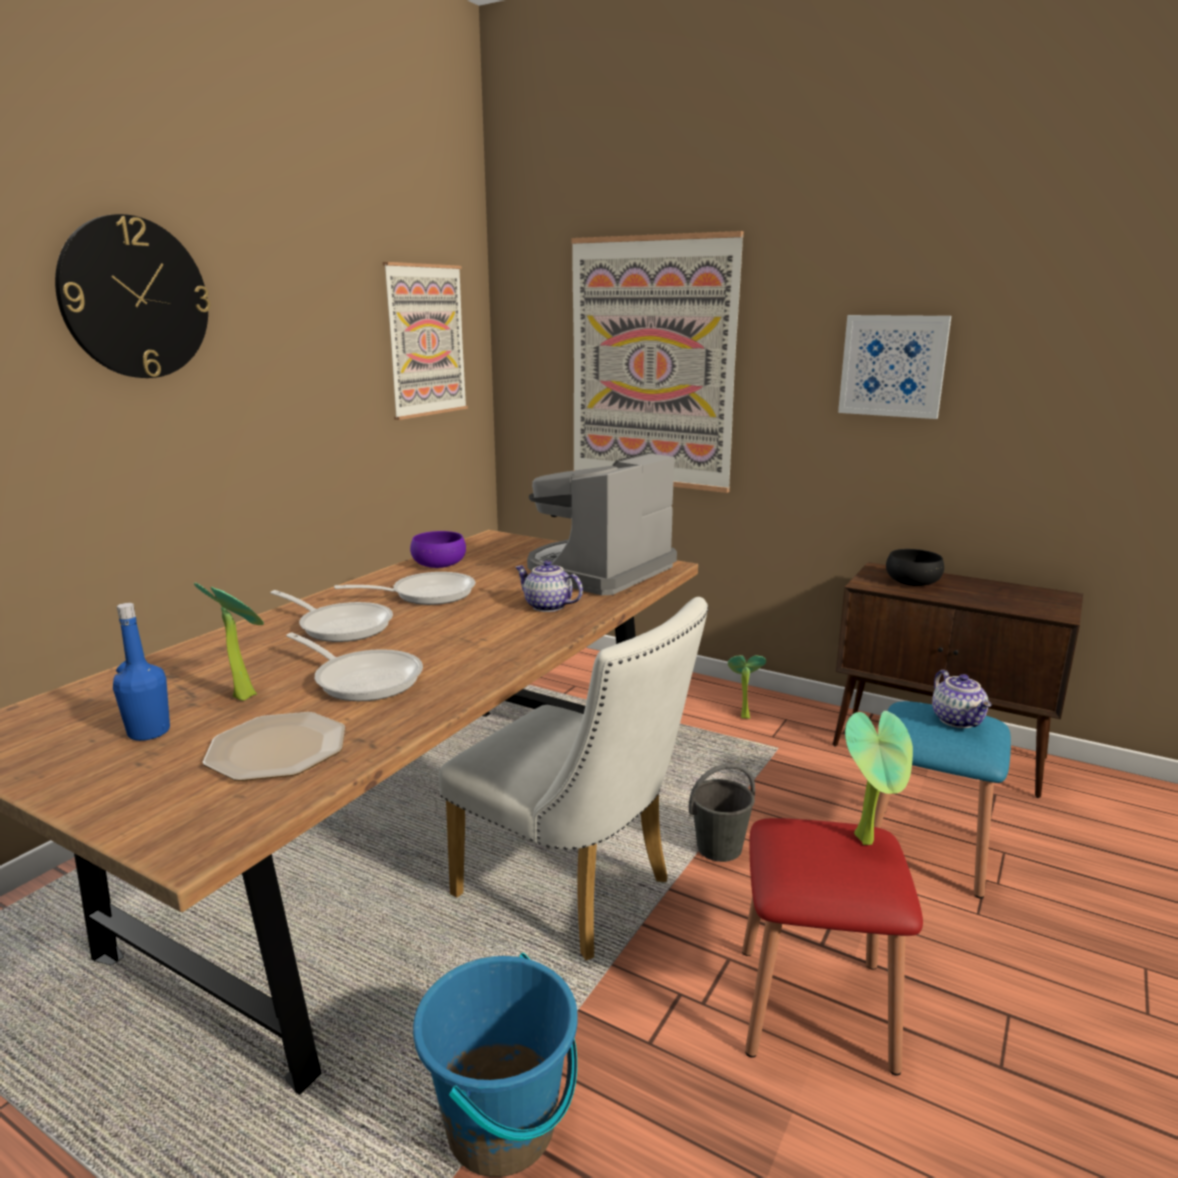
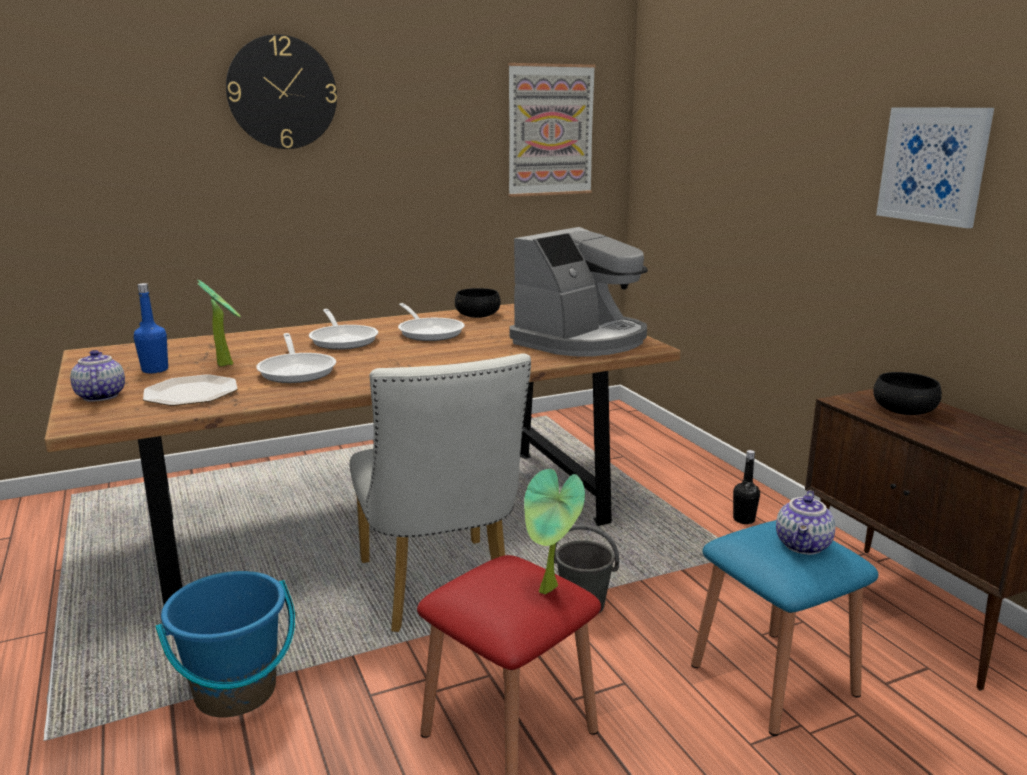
camera: 35 degrees right, 0 degrees up
frying pan [334,572,476,605] -> frying pan turned 45 degrees clockwise [398,303,464,341]
purple bowl [410,531,466,568] -> black bowl [455,288,501,318]
teapot [515,560,583,612] -> teapot moved to [70,350,125,402]
coffee machine [527,452,677,595] -> coffee machine turned 150 degrees clockwise [509,227,648,357]
picture [571,231,744,493] -> none
potted plant [728,655,766,719] -> black bottle [733,450,760,524]

